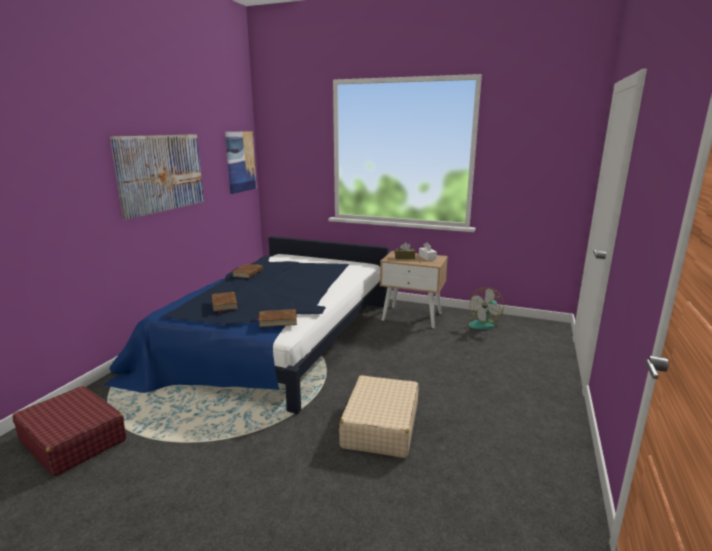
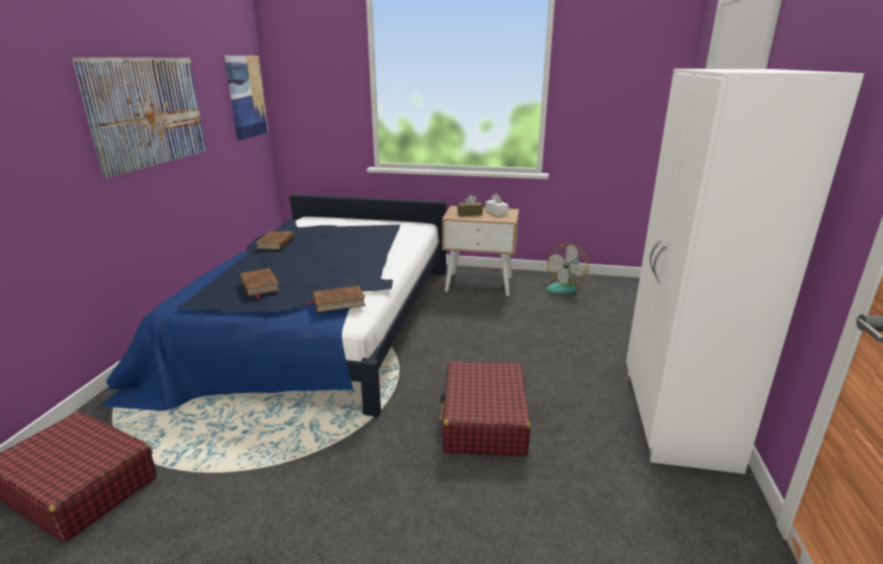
camera: 10 degrees left, 5 degrees up
beige suitcase [339,375,418,458] -> red suitcase [439,361,531,456]
none -> white wardrobe [626,69,864,474]

